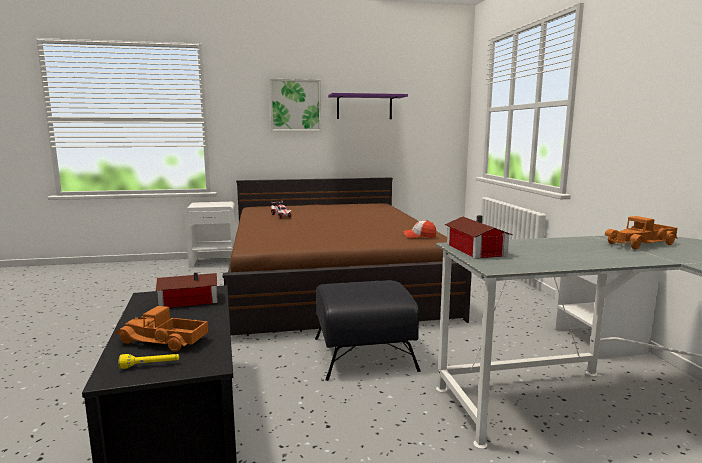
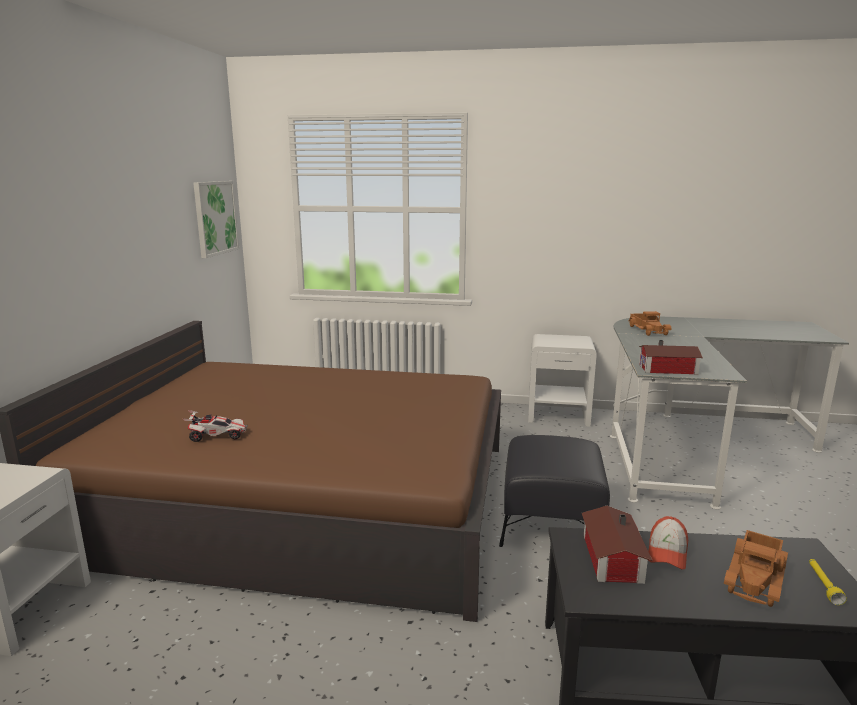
camera: 70 degrees left, 5 degrees up
picture [269,79,321,131] -> picture moved to [193,181,240,258]
purple shelf [328,93,408,119] -> none
cap [403,220,436,238] -> cap moved to [648,516,688,570]

